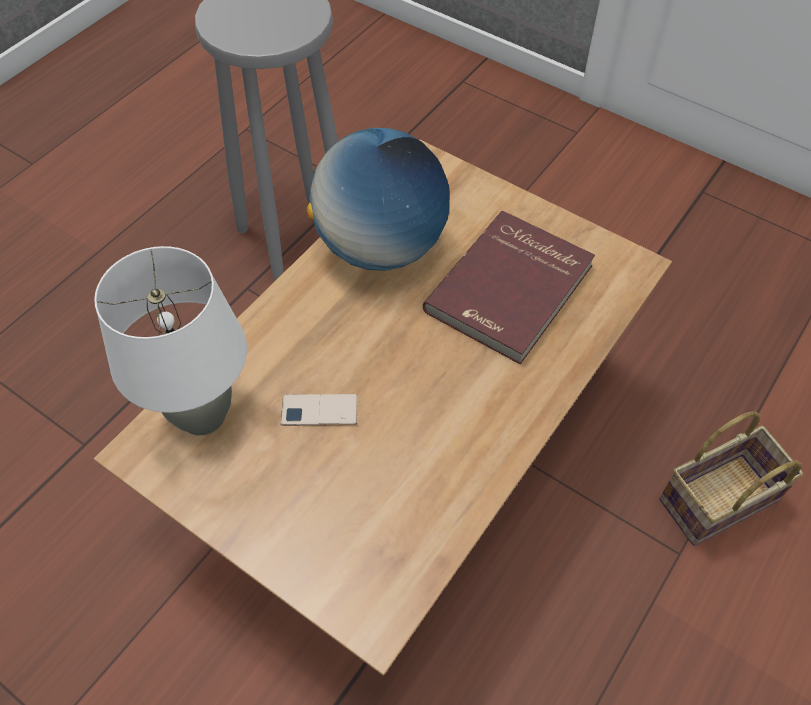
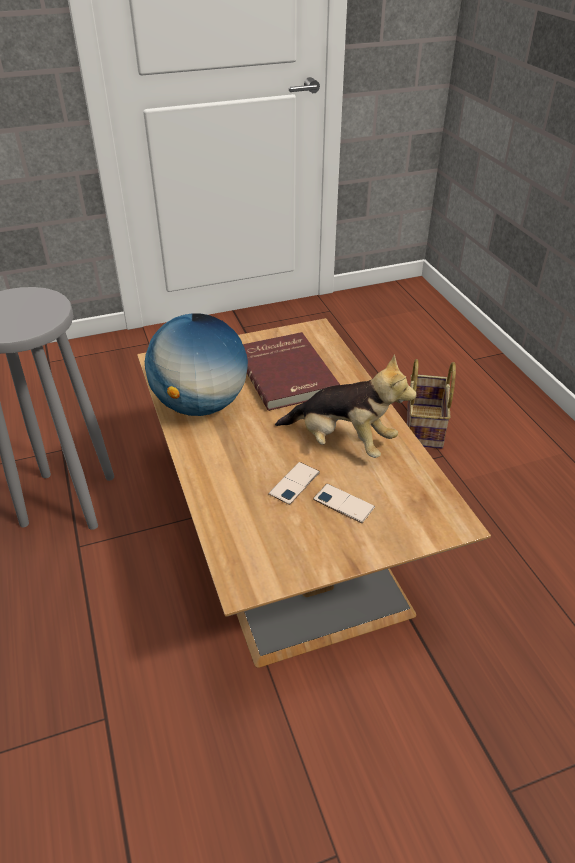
camera: 55 degrees left, 15 degrees down
white table lamp [94,246,247,435] -> none
none -> plush toy [275,355,416,458]
none -> phone [313,484,375,523]

